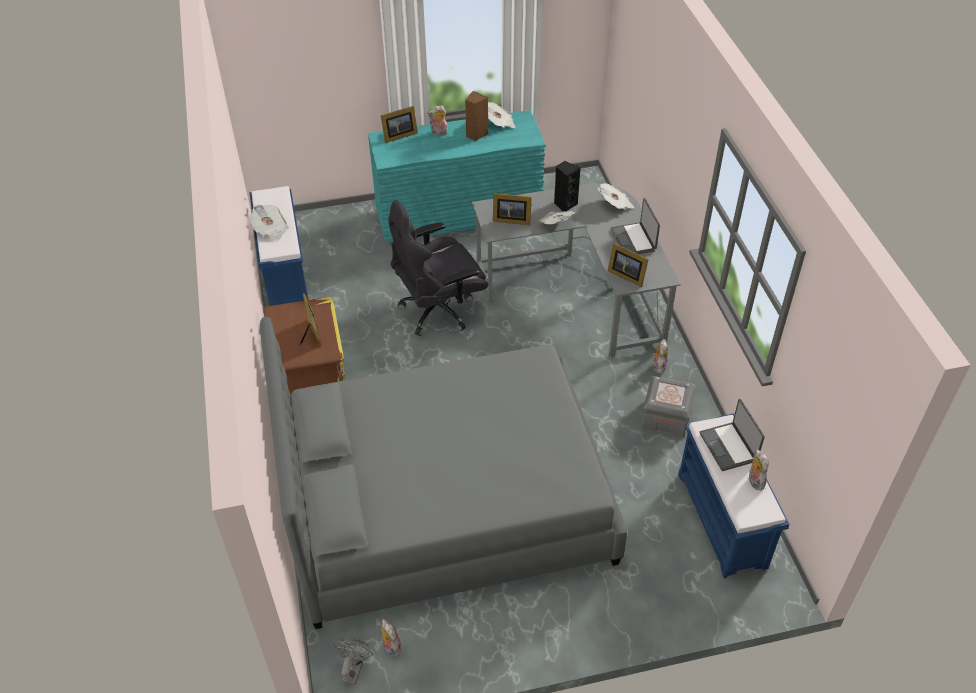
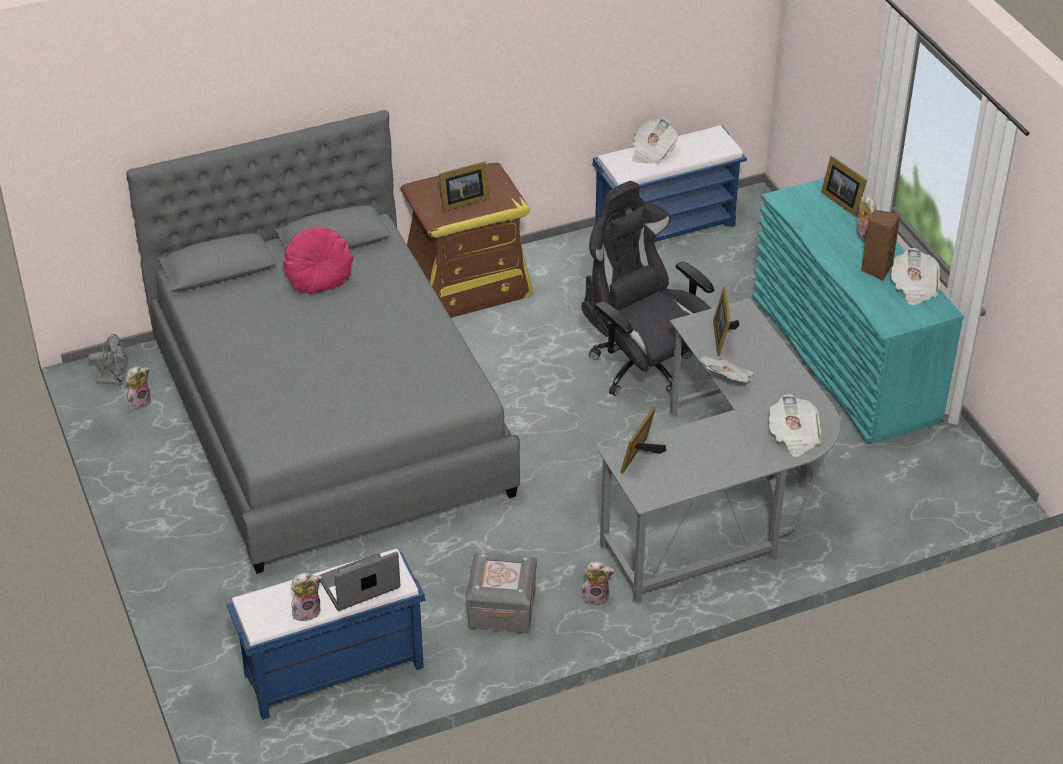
camera: 80 degrees right, 5 degrees down
black speaker [554,161,581,212] -> none
laptop [611,198,660,254] -> none
none -> pink pillow [283,226,353,294]

